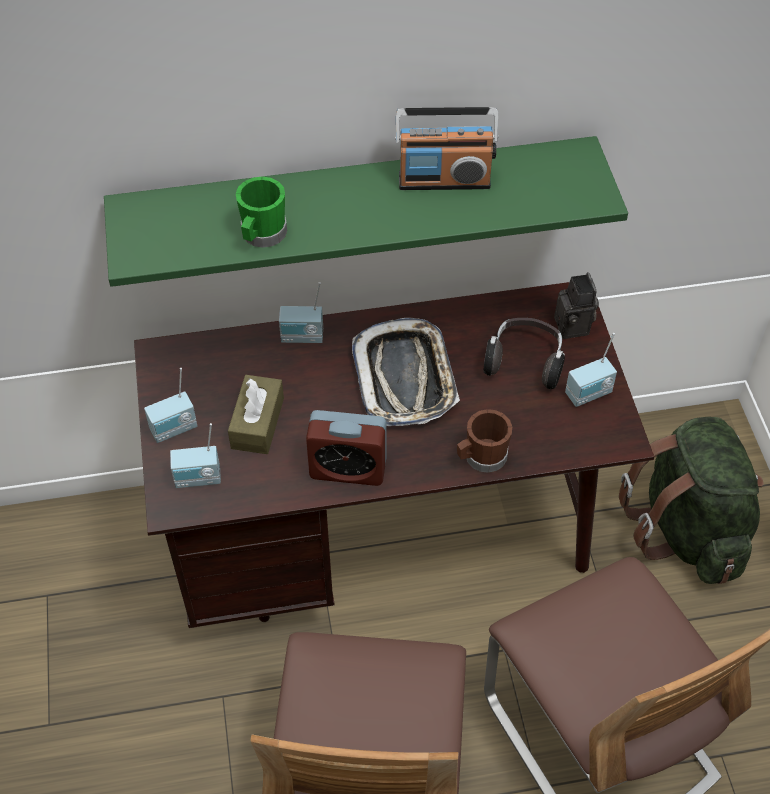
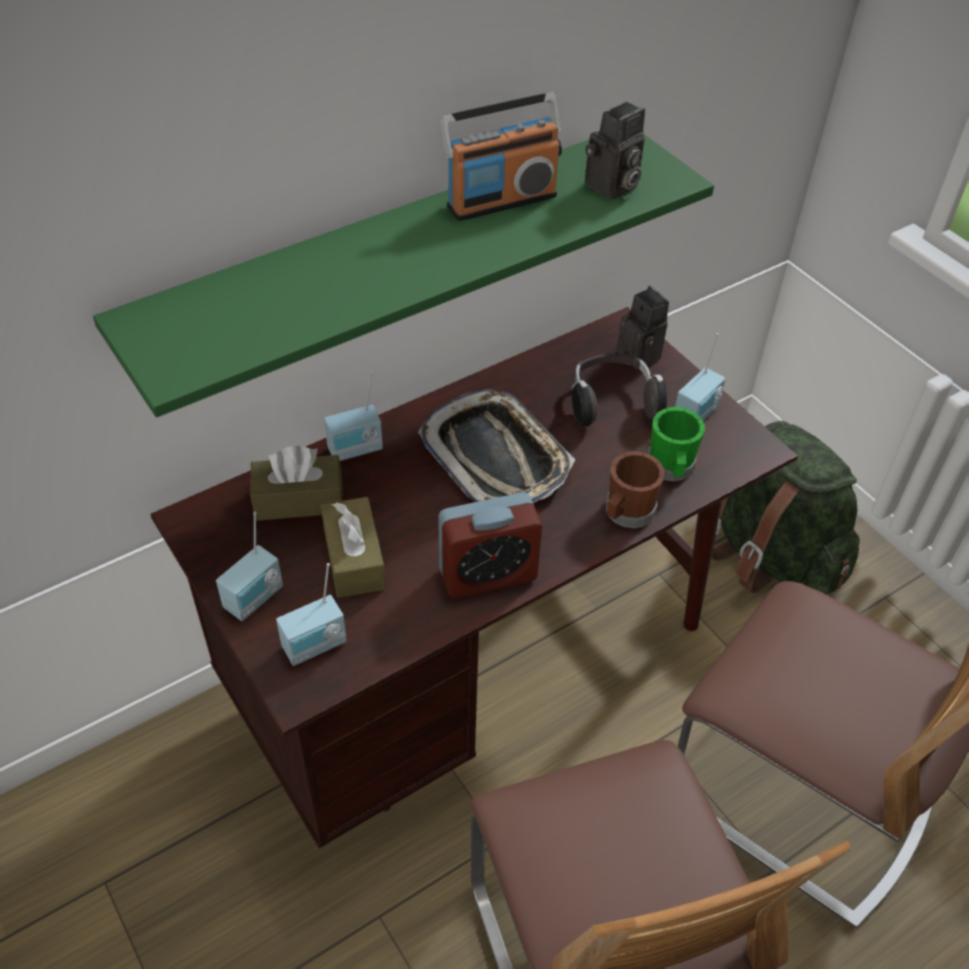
camera: 25 degrees left, 5 degrees down
green mug [236,177,287,247] -> green mug moved to [648,407,705,481]
none -> brown tissue box [251,446,343,521]
none -> camera [585,101,645,200]

